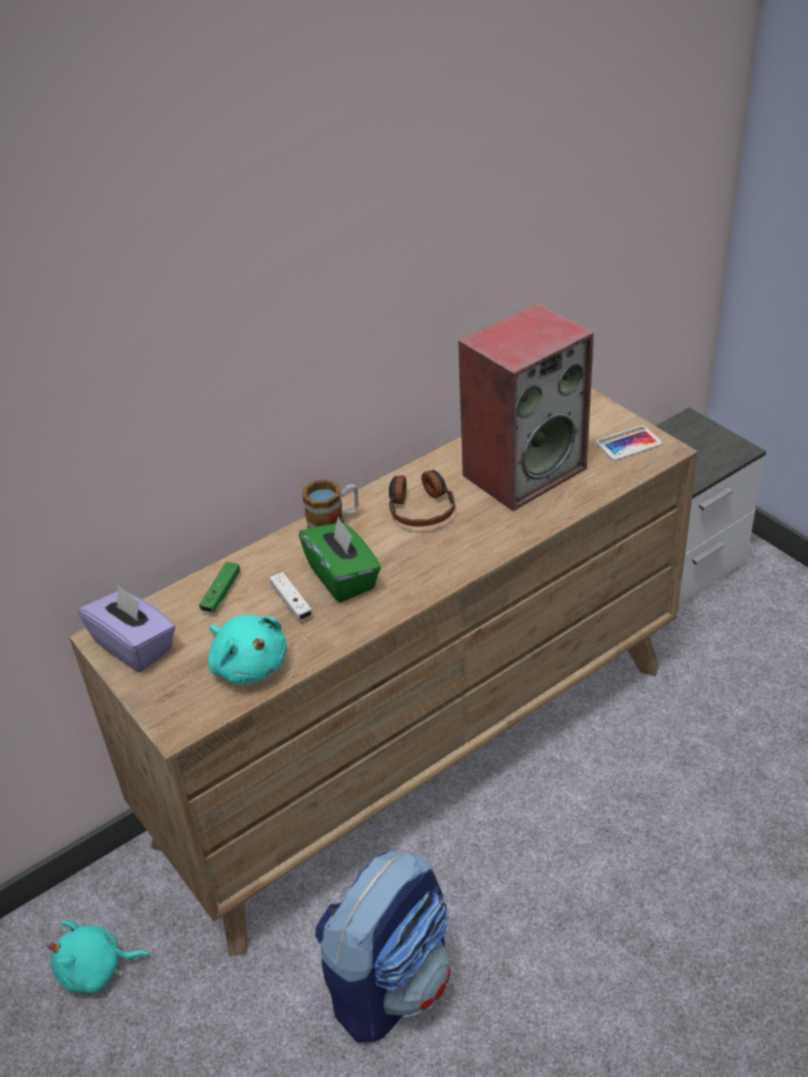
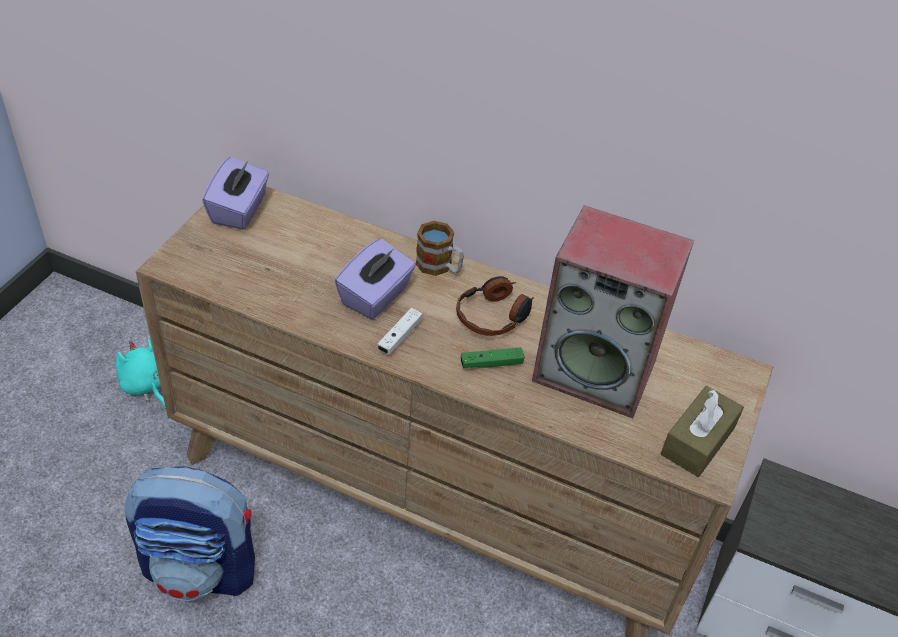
camera: 55 degrees right, 5 degrees up
green game controller [199,562,240,613] -> green game controller moved to [460,347,525,368]
turquoise plush toy [208,615,287,685] -> none
white game controller [270,572,313,620] -> white game controller moved to [377,308,423,354]
green tissue box [299,516,381,603] -> purple tissue box [335,238,416,319]
phone [596,425,662,460] -> brown tissue box [661,386,744,477]

